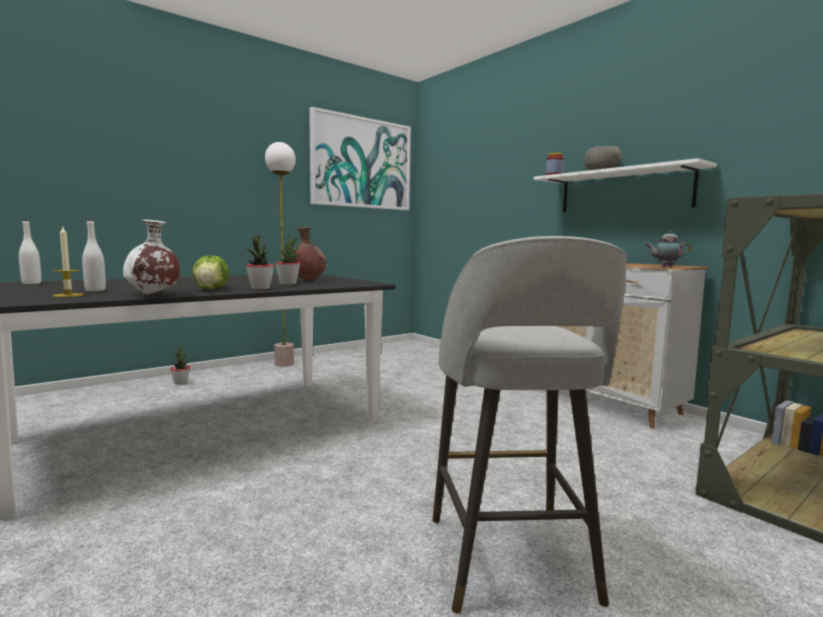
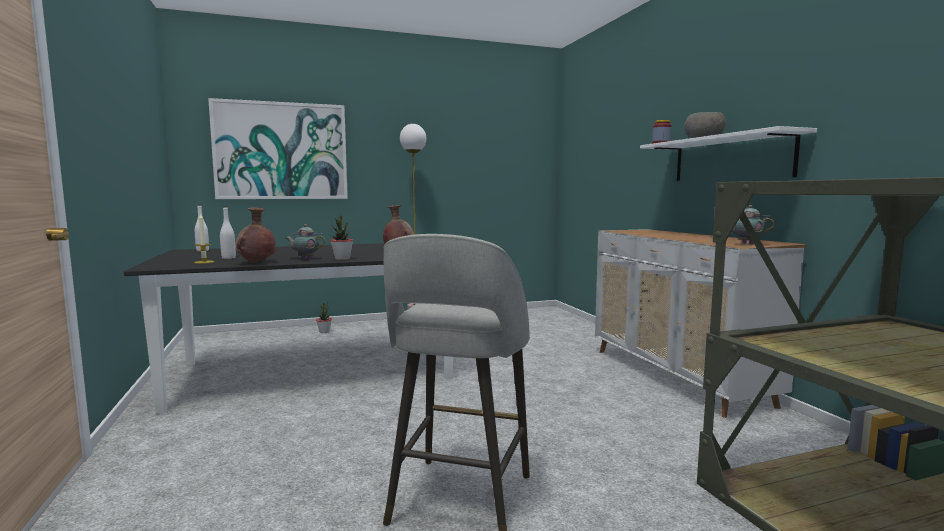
camera: 20 degrees right, 0 degrees up
white vase [123,220,180,295] -> brown vase [235,207,276,263]
lettuce [192,255,229,289] -> teapot [286,224,325,259]
potted plant [275,236,300,285] -> none
picture [309,107,411,210] -> picture moved to [208,98,348,199]

